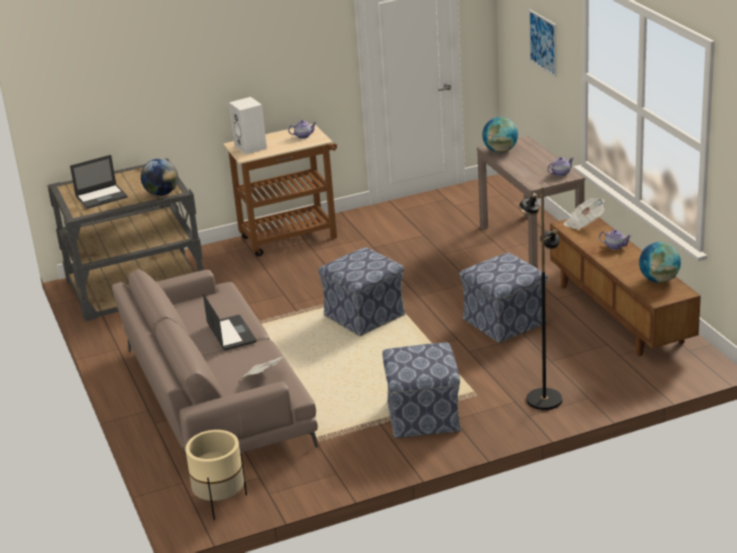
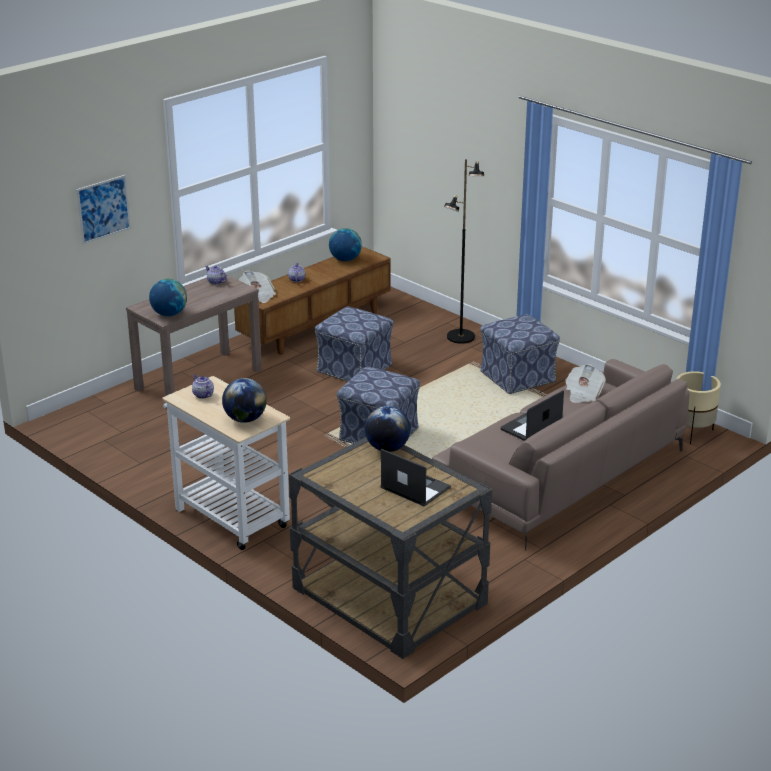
camera: 115 degrees left, 0 degrees up
brown cart [223,124,337,256] -> white cart [162,376,290,550]
white speaker [229,97,267,155] -> globe [222,378,267,423]

